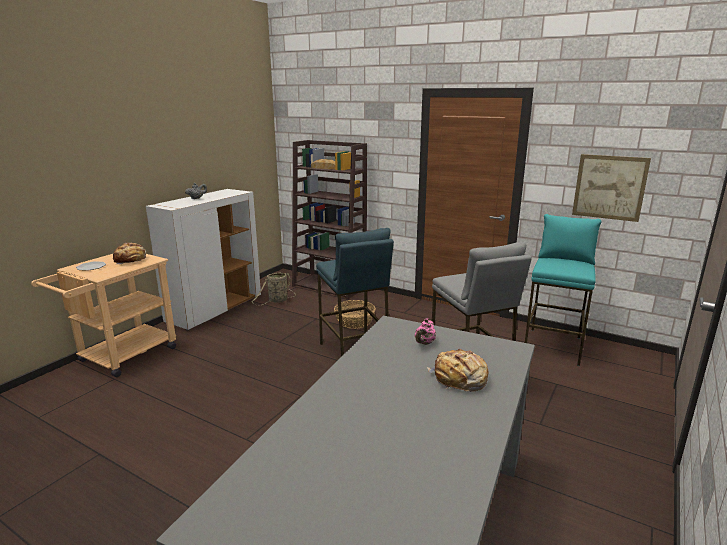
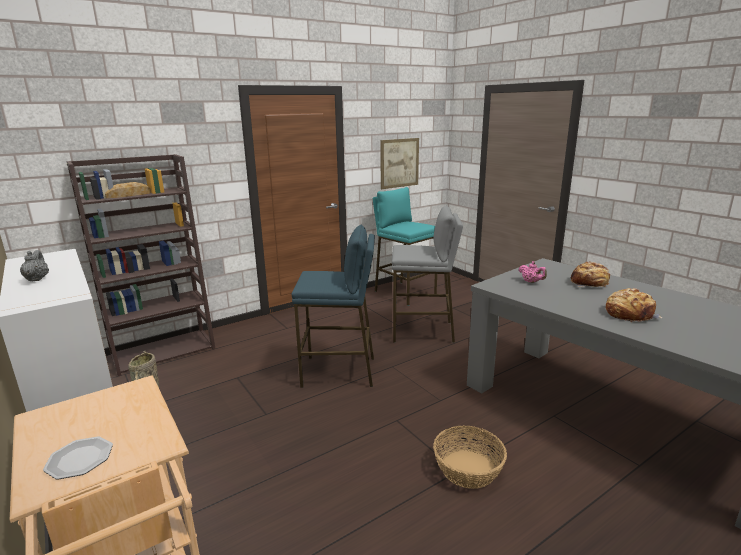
camera: 65 degrees left, 0 degrees up
bread [113,242,146,265] -> bread moved to [606,288,663,322]
basket [334,300,376,329] -> basket moved to [433,426,507,489]

